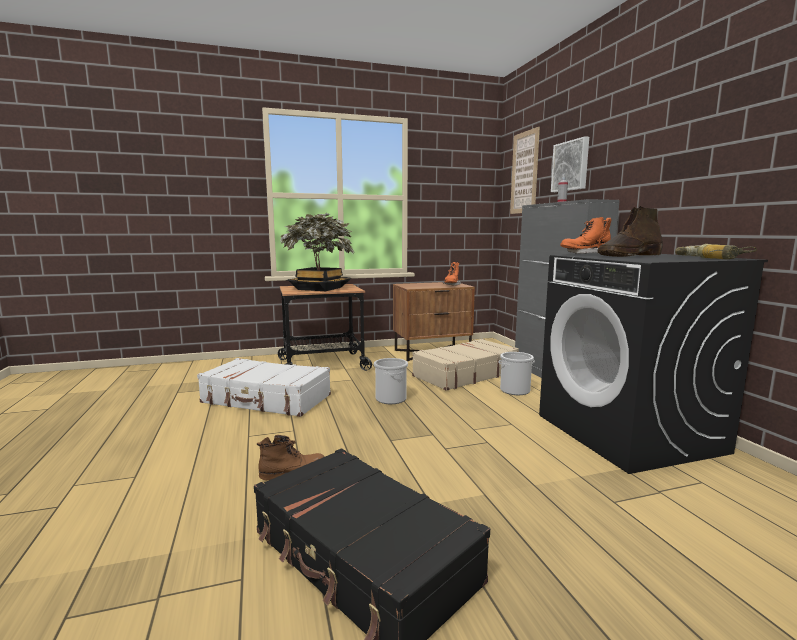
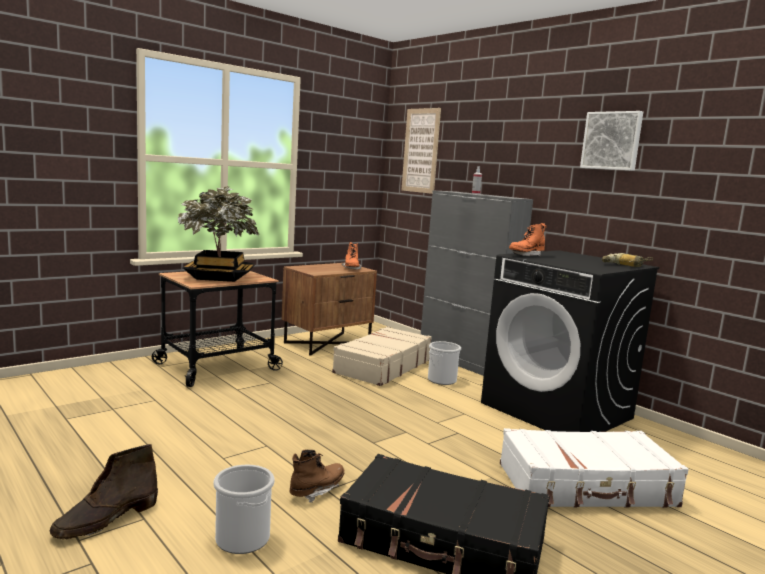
camera: 25 degrees left, 0 degrees up
white suitcase [197,358,331,417] -> white suitcase moved to [500,428,689,508]
bucket [374,358,408,404] -> bucket moved to [213,465,275,554]
picture [551,136,589,192] -> picture moved to [580,111,643,171]
brown boot [598,206,663,257] -> brown boot moved to [50,444,158,539]

